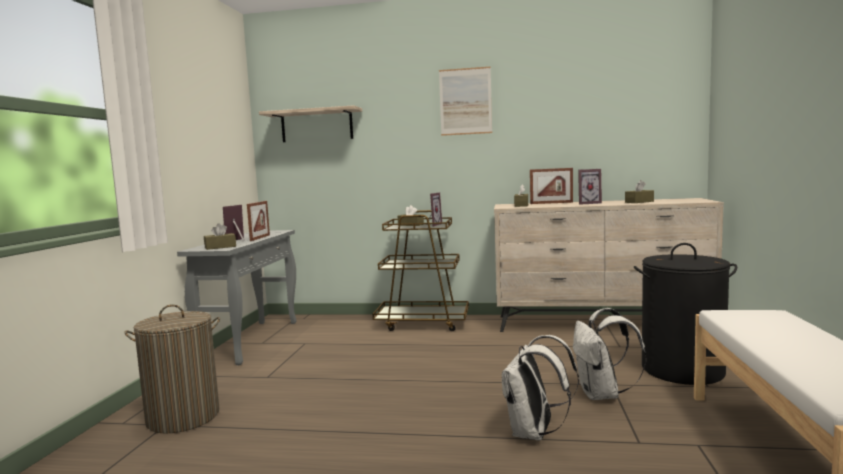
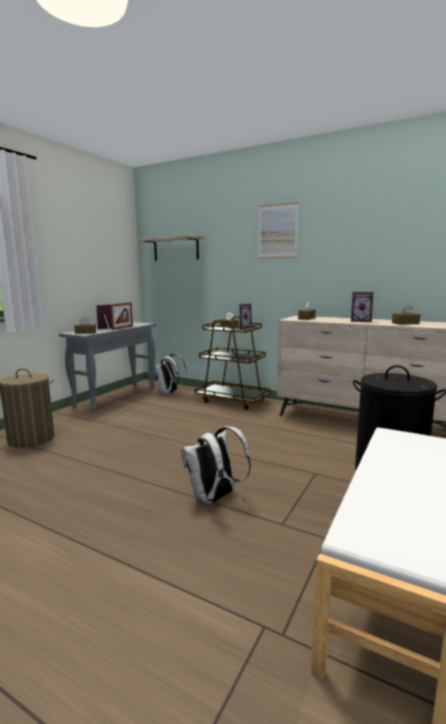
camera: 20 degrees right, 5 degrees up
picture frame [530,168,573,204] -> none
white backpack [573,308,646,400] -> white backpack moved to [153,354,187,395]

